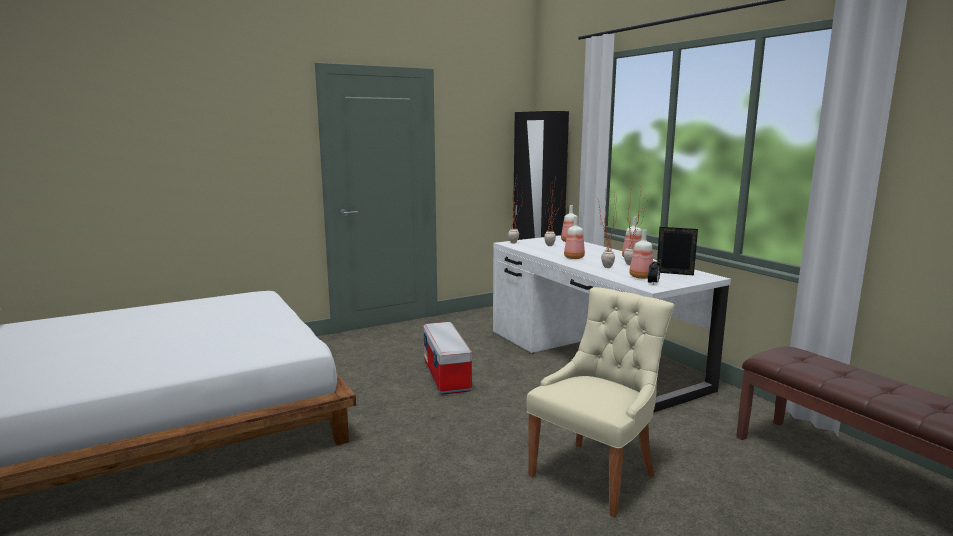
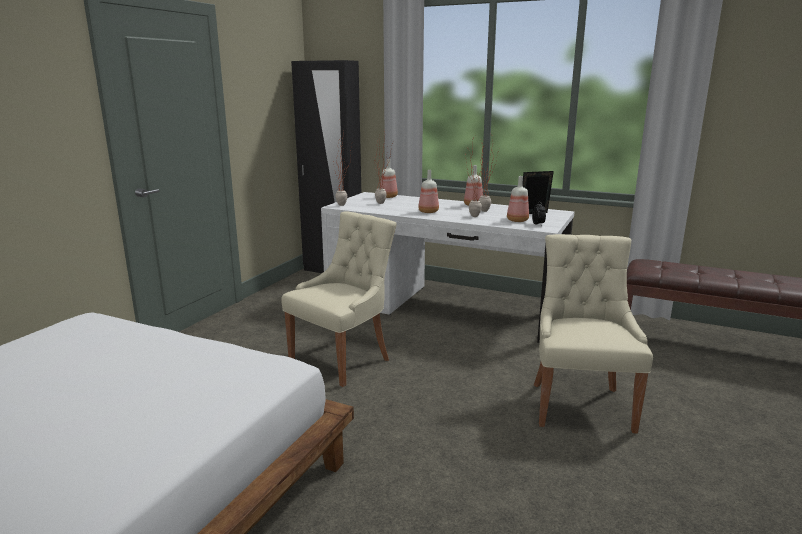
camera: 35 degrees left, 5 degrees up
storage box [423,322,472,395] -> beige chair [281,211,397,387]

